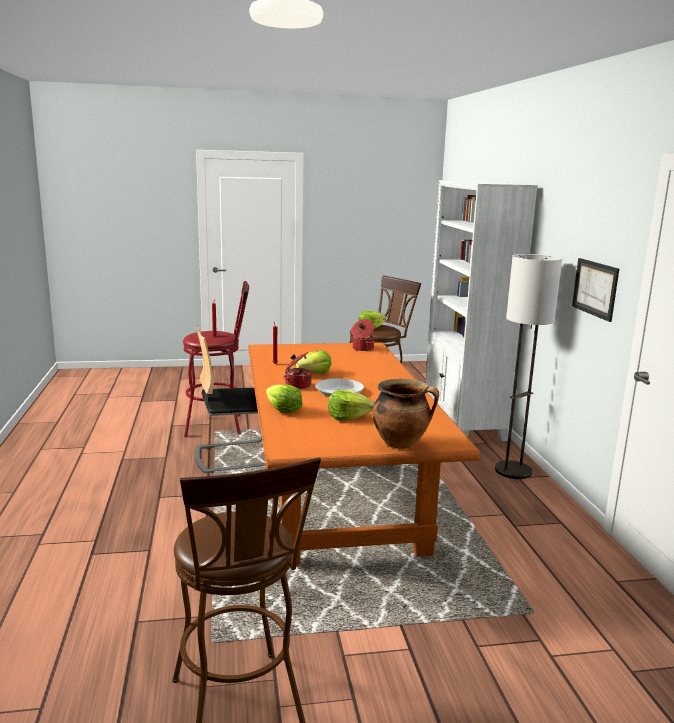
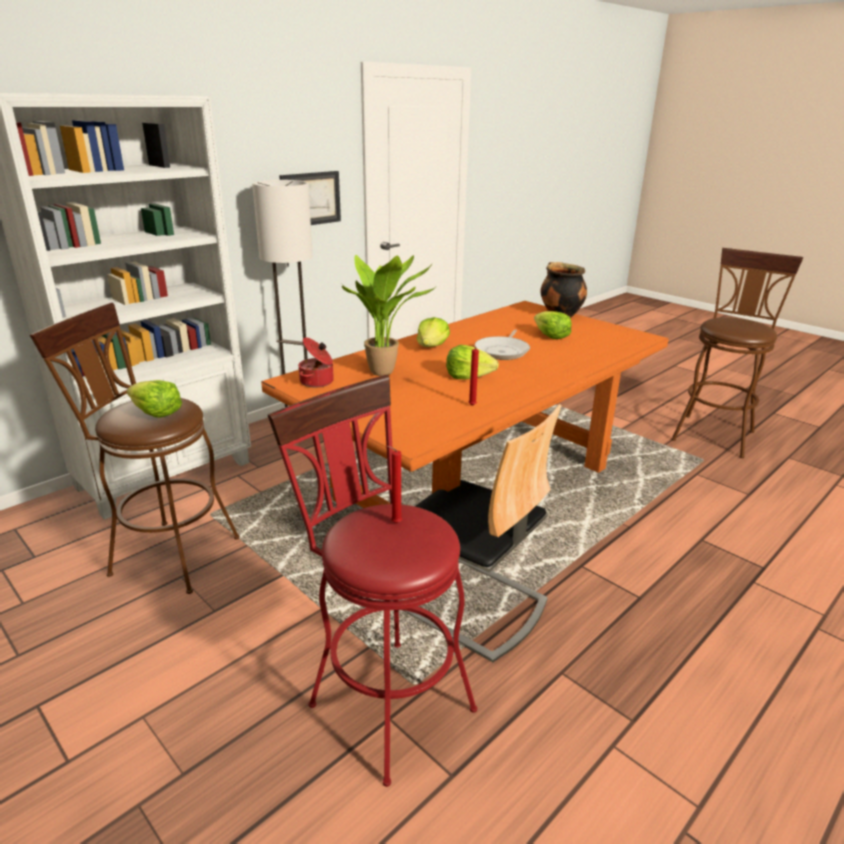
camera: 125 degrees left, 10 degrees up
lettuce [266,385,303,413] -> lettuce moved to [417,317,450,347]
cooking pot [283,352,313,389] -> none
none -> potted plant [341,255,434,376]

